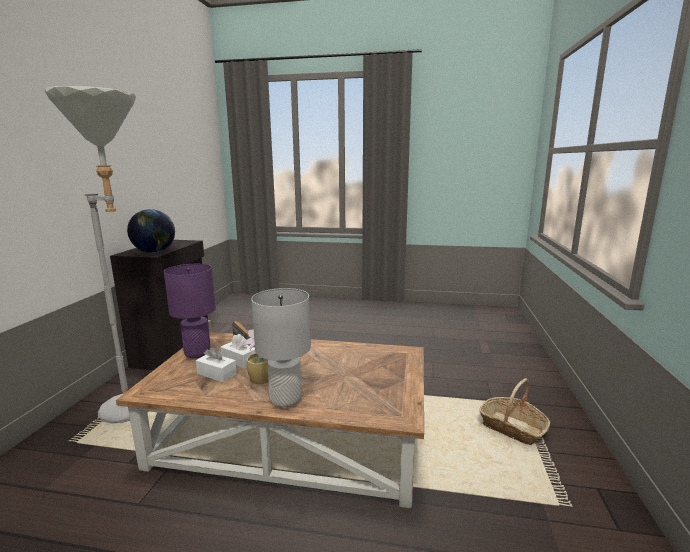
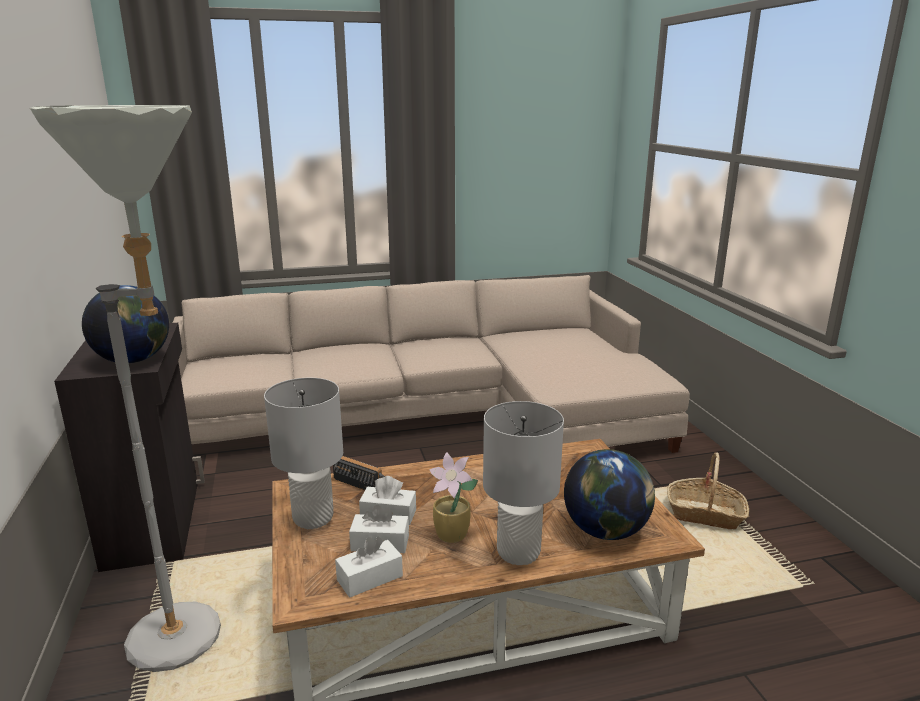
camera: 25 degrees left, 5 degrees up
purple table lamp [164,264,216,358] -> grey table lamp [264,378,343,529]
none -> beige sofa [173,275,690,453]
none -> white tissue box [335,537,403,598]
none -> globe [564,449,655,540]

